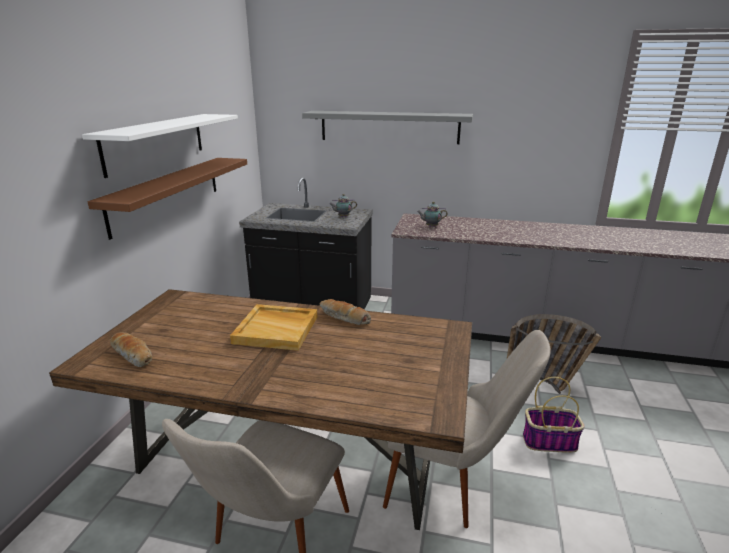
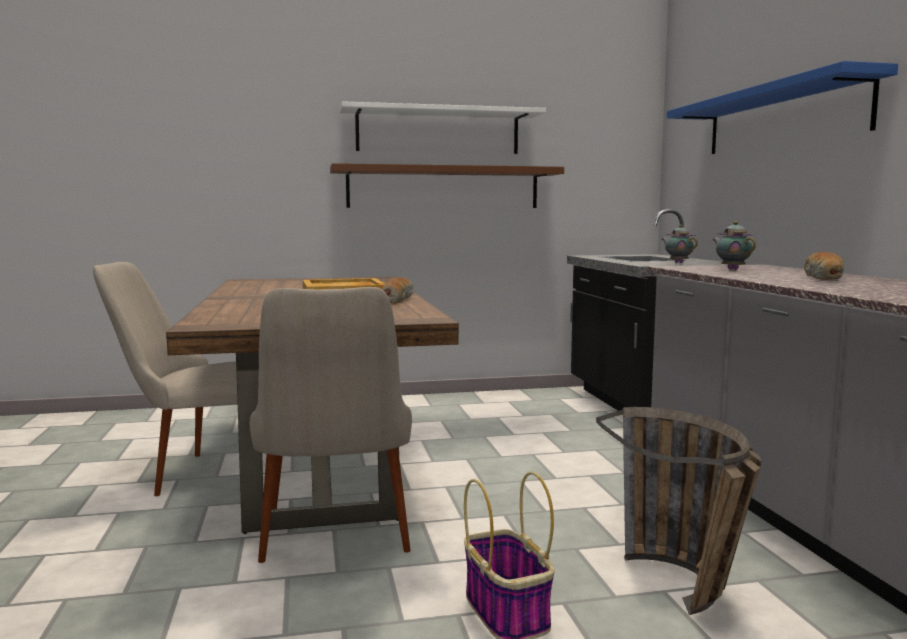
camera: 65 degrees right, 15 degrees down
bread [110,332,152,367] -> bread moved to [804,252,844,280]
grey shelf [302,111,473,144] -> blue shelf [667,61,898,154]

